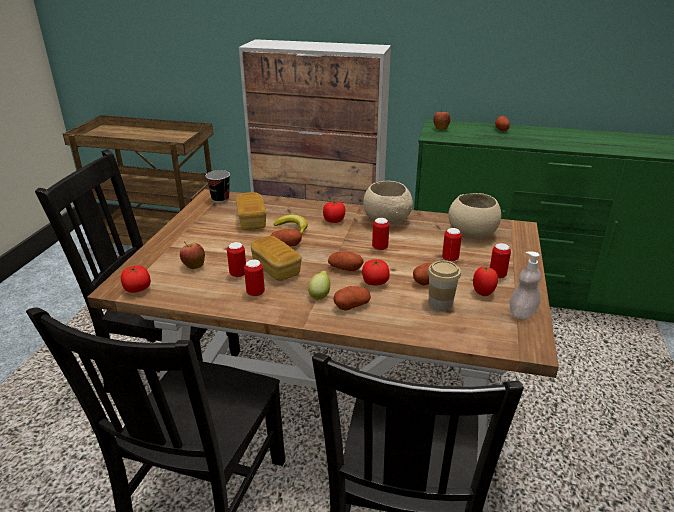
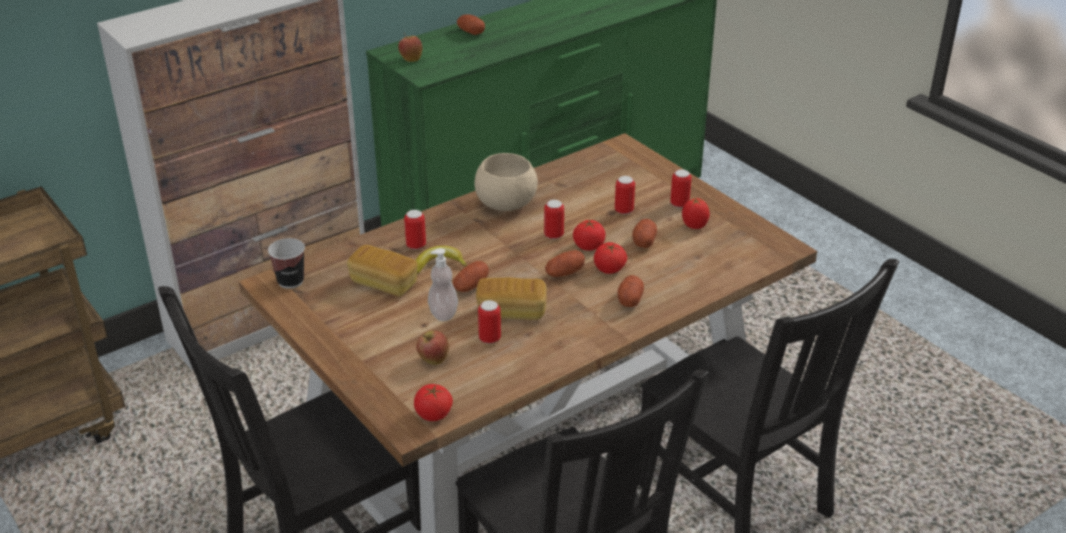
camera: 50 degrees left, 5 degrees up
can [244,259,265,296] -> can moved to [404,210,426,250]
lemon [308,271,330,301] -> none
tomato [323,201,345,223] -> tomato moved to [573,219,606,251]
cup [428,261,461,310] -> none
beige bowl [448,193,501,239] -> none
soap dispenser [510,252,541,319] -> soap dispenser moved to [428,248,458,321]

